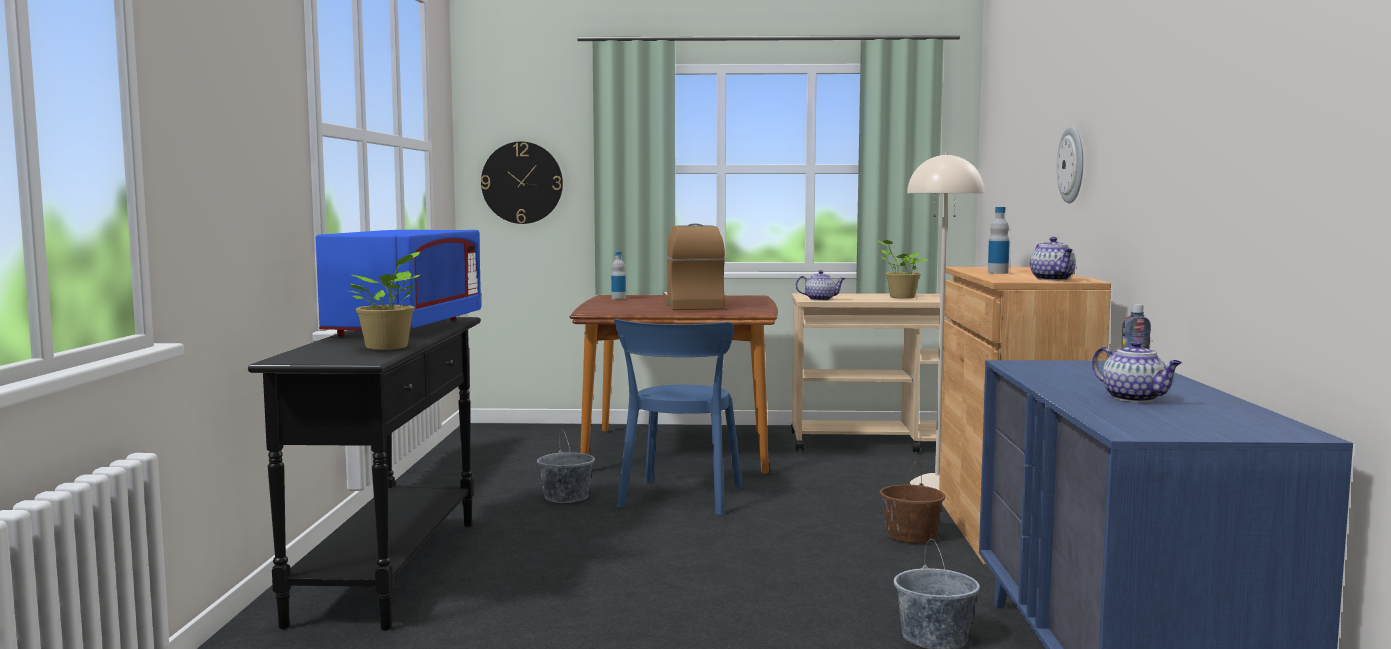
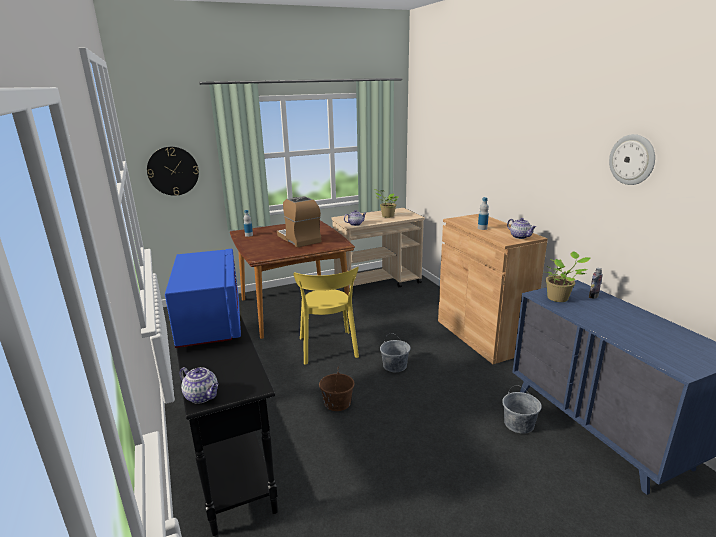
camera: 25 degrees left, 15 degrees up
potted plant [350,251,420,350] -> potted plant moved to [546,251,590,302]
grey bucket [537,430,595,503] -> grey bucket moved to [380,335,410,372]
blue chair [614,319,743,515] -> yellow chair [293,267,359,365]
brown bucket [880,460,945,543] -> brown bucket moved to [319,367,354,411]
beige floor lamp [907,153,984,490] -> none
wall clock [1057,126,1083,203] -> wall clock moved to [609,134,655,185]
teapot [1092,340,1182,402] -> teapot moved to [179,367,219,404]

